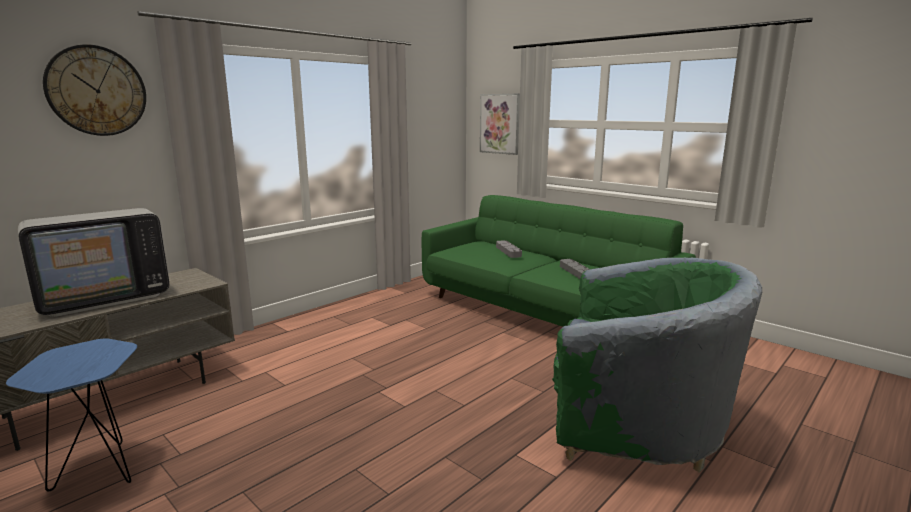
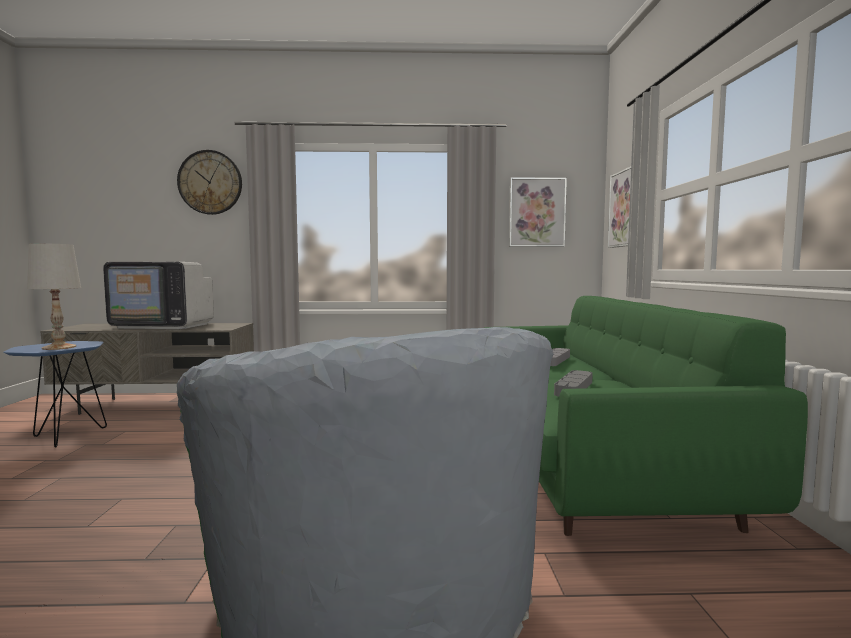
camera: 45 degrees right, 10 degrees down
none -> white table lamp [27,243,81,350]
none -> picture [509,177,567,247]

